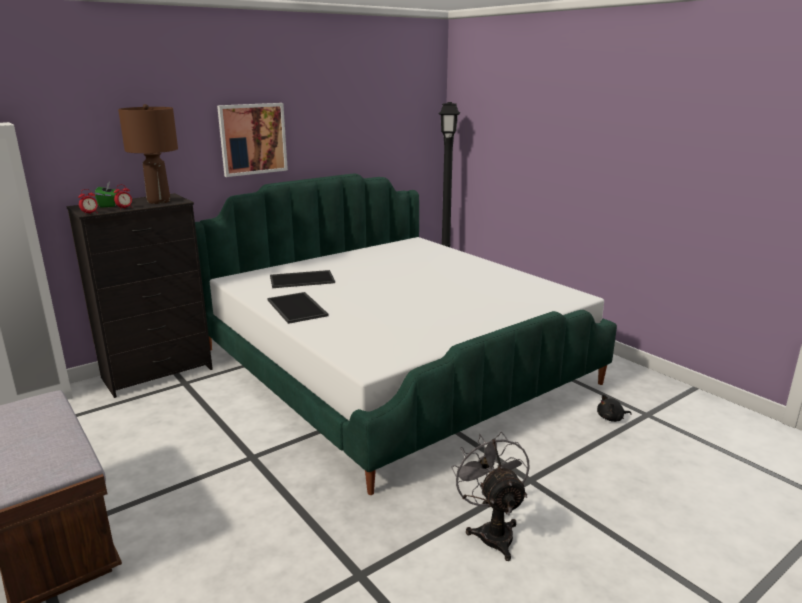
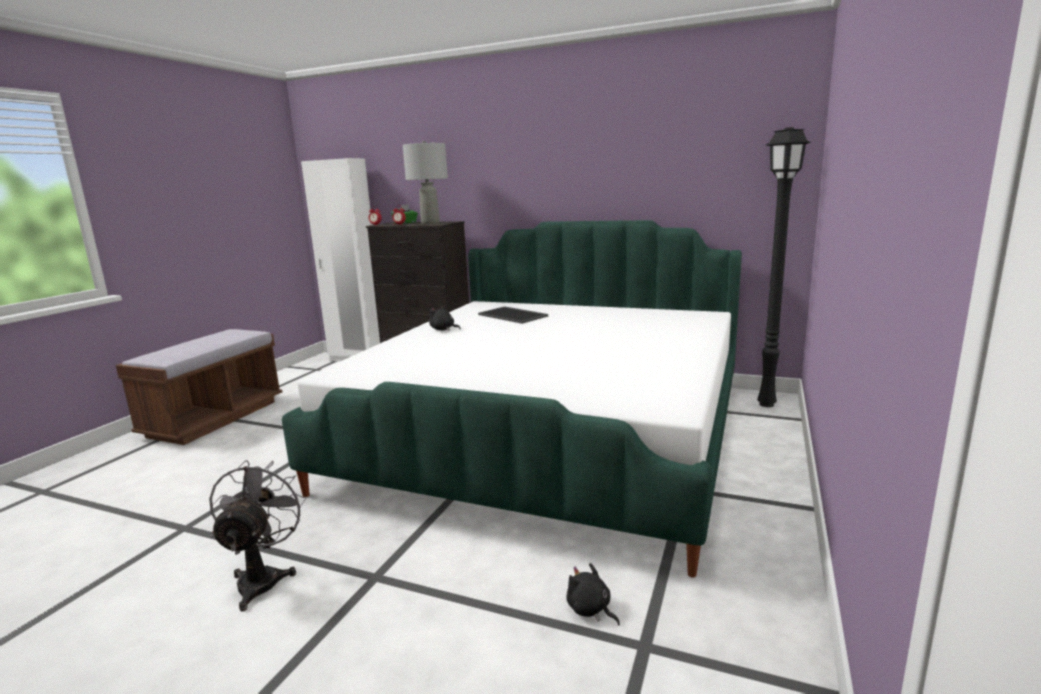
camera: 60 degrees right, 5 degrees down
brown table lamp [118,104,178,204] -> grey table lamp [403,141,448,224]
picture [217,103,288,177] -> none
tray [267,292,329,324] -> black plush toy [429,306,461,331]
grey fan [451,432,529,561] -> grey fan turned 45 degrees counterclockwise [209,460,306,611]

